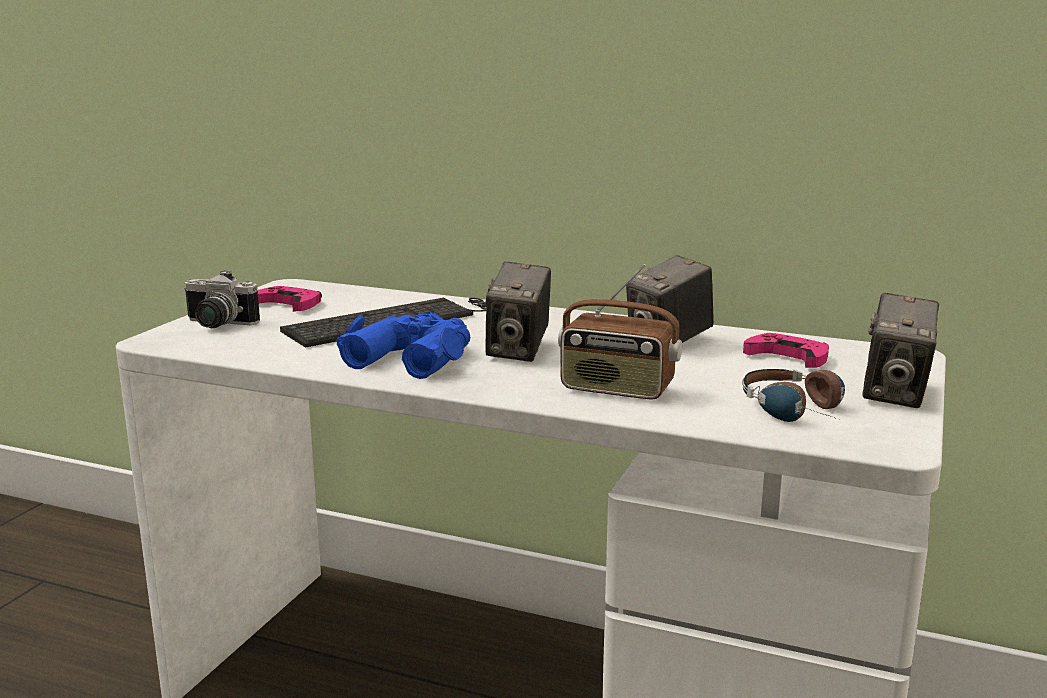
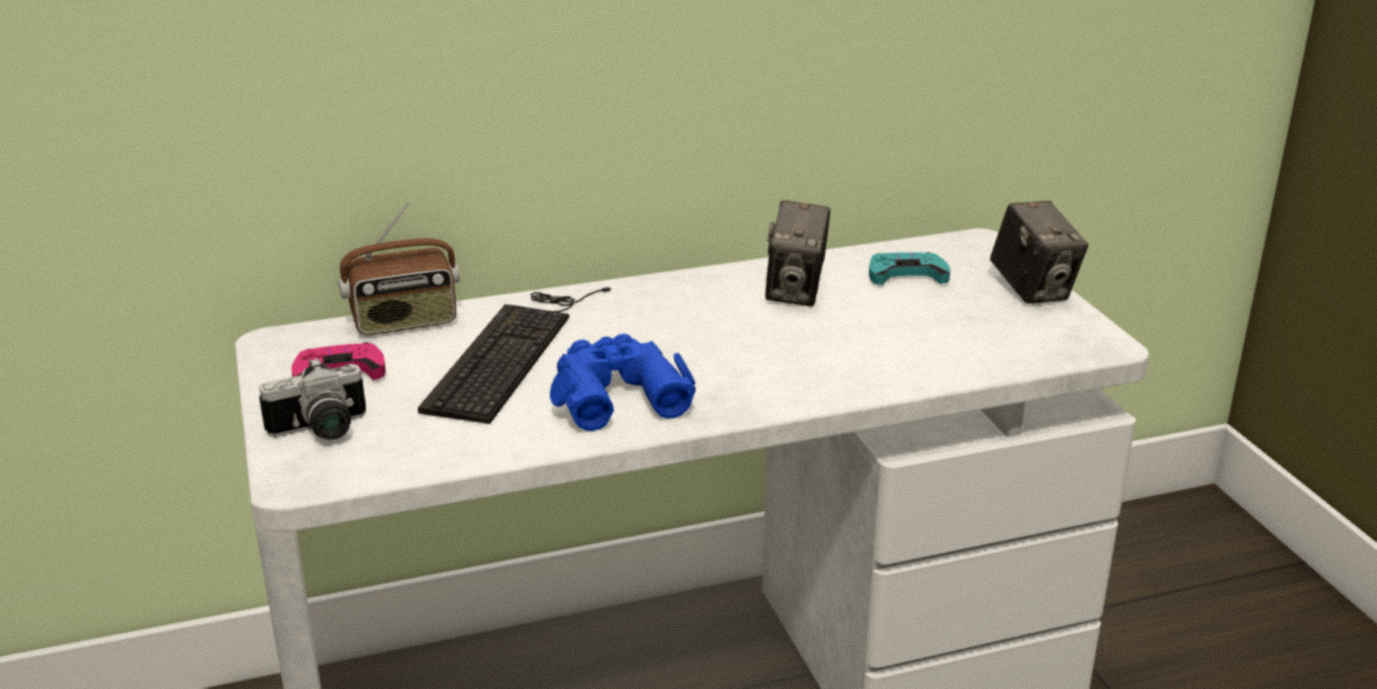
camera: 40 degrees left, 10 degrees up
camera [485,261,551,362] -> none
radio [558,264,682,399] -> radio moved to [339,202,460,335]
headphones [742,369,845,422] -> none
pink game controller [743,333,829,368] -> turquoise game controller [869,252,950,285]

